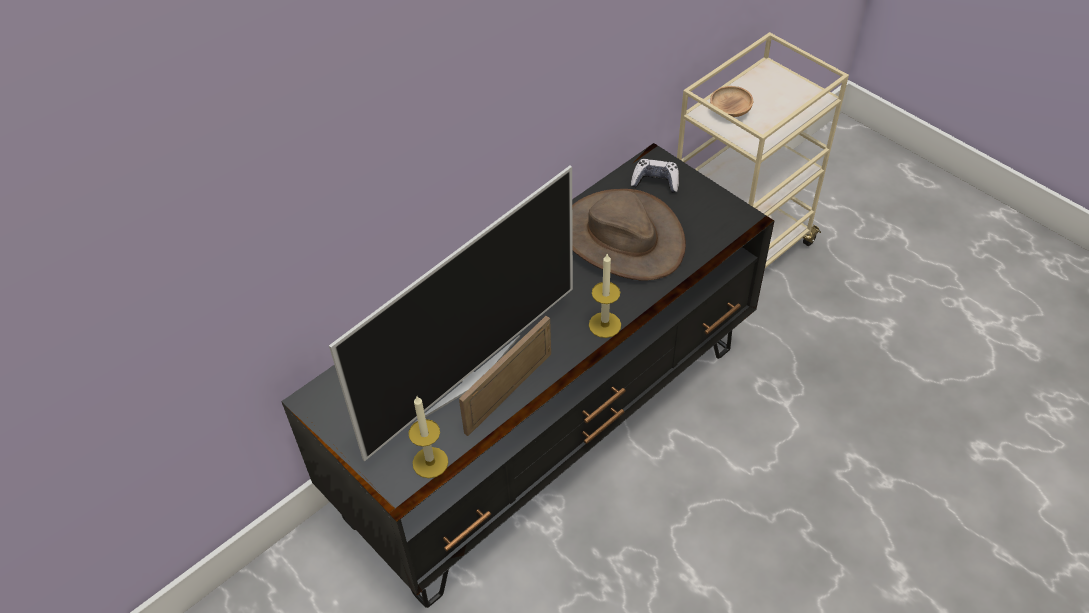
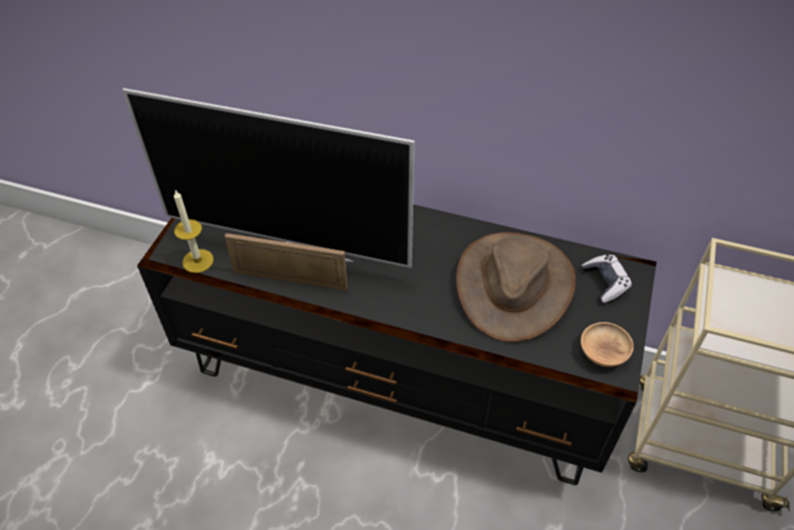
camera: 60 degrees right, 0 degrees up
candle [589,253,621,338] -> none
brown bowl [710,86,753,117] -> brown bowl moved to [581,322,634,367]

